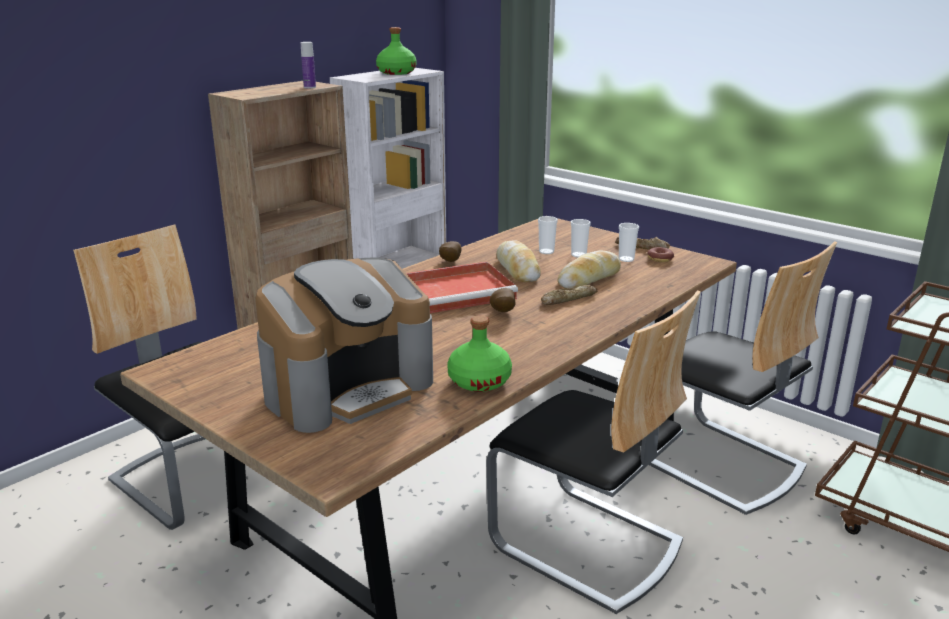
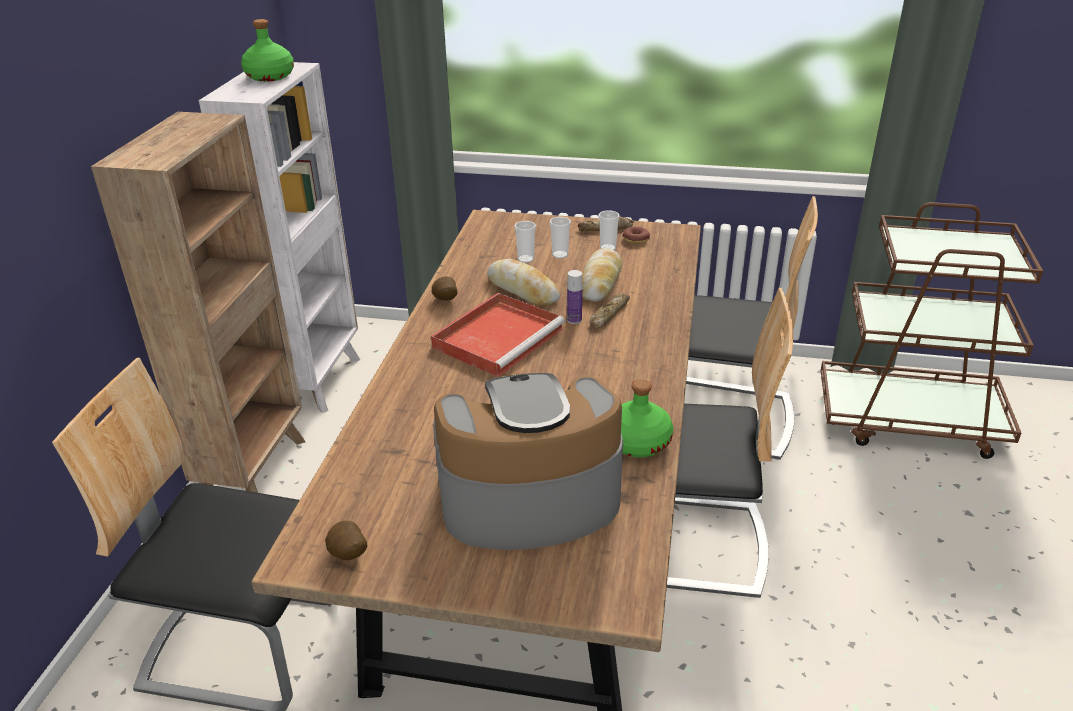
camera: 30 degrees left, 10 degrees up
coffee machine [255,258,433,433] -> coffee machine turned 120 degrees counterclockwise [433,373,623,550]
bottle [300,42,316,89] -> bottle moved to [567,270,582,324]
potato [490,288,515,312] -> potato moved to [325,521,367,560]

